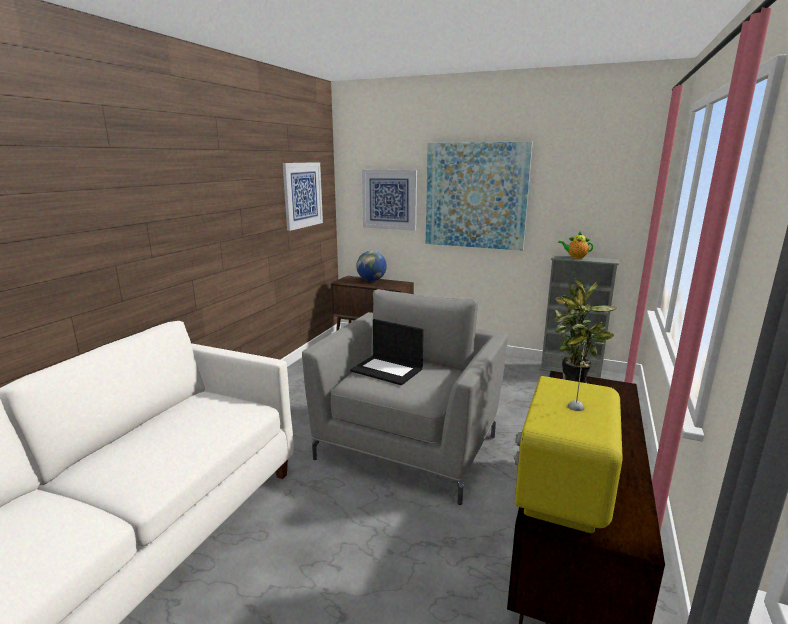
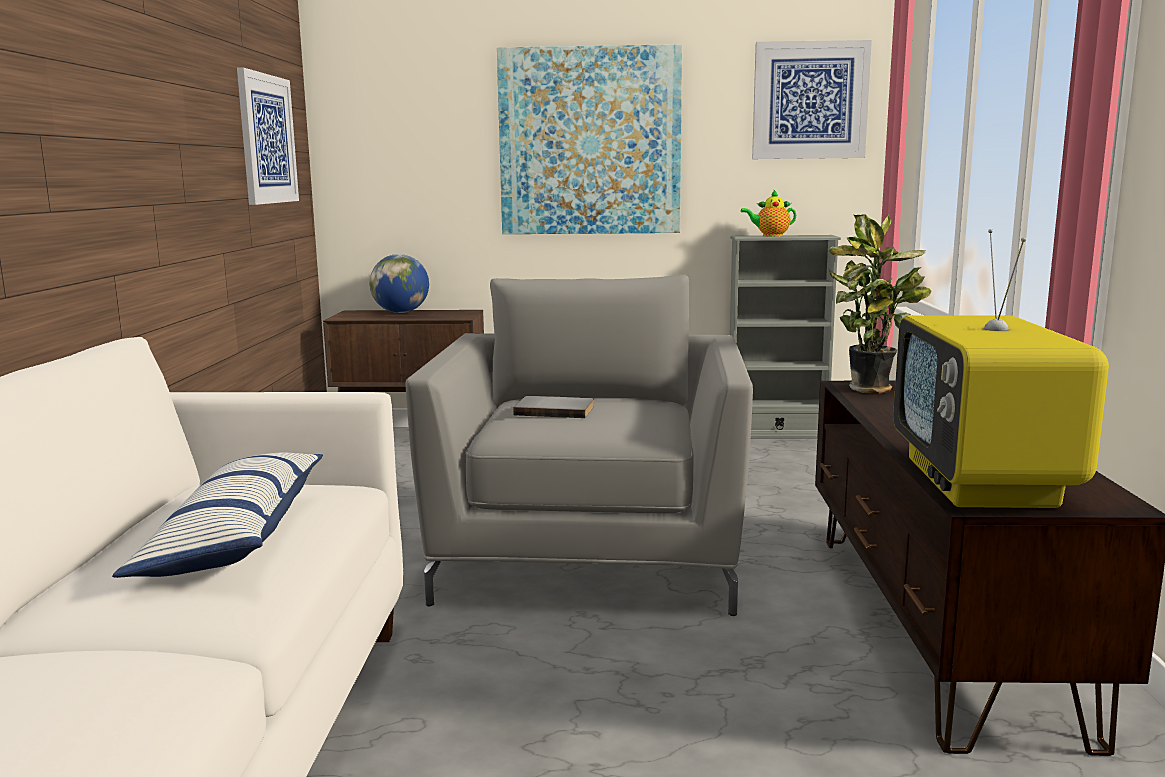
camera: 20 degrees left, 5 degrees down
laptop [350,319,424,385] -> grey book [513,396,594,418]
picture [362,170,417,231] -> picture moved to [752,40,872,159]
none -> pillow [112,453,323,578]

